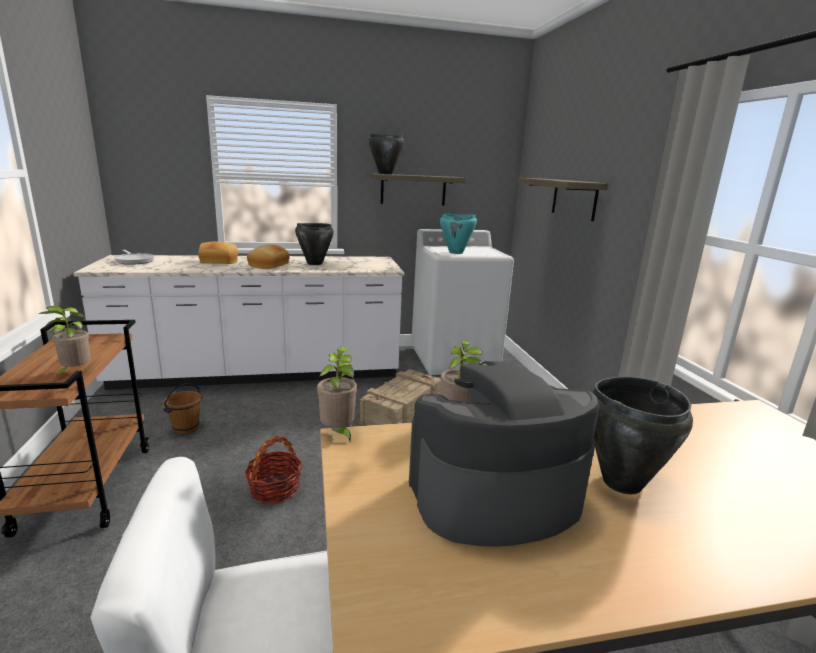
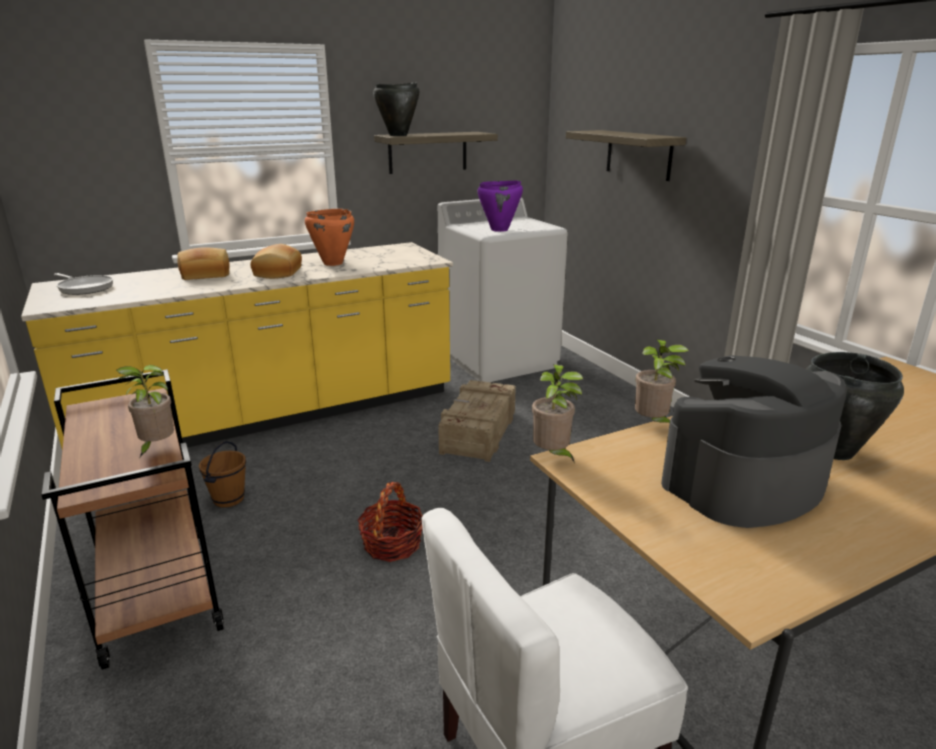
camera: 15 degrees left, 5 degrees up
white counter [74,255,404,390] -> yellow counter [21,242,453,449]
black cooking pot [295,223,334,265] -> orange cooking pot [305,209,354,266]
turquoise cooking pot [440,214,477,254] -> purple cooking pot [478,181,523,232]

